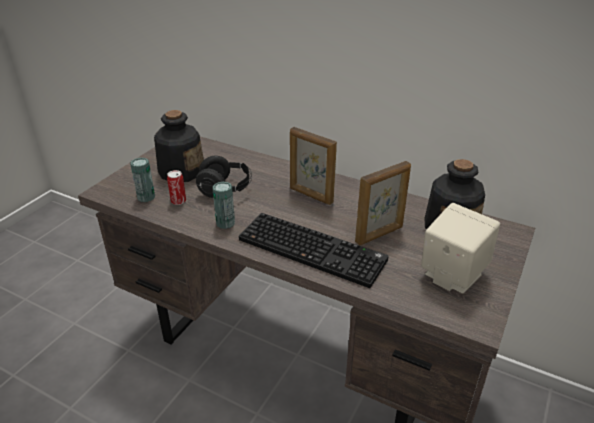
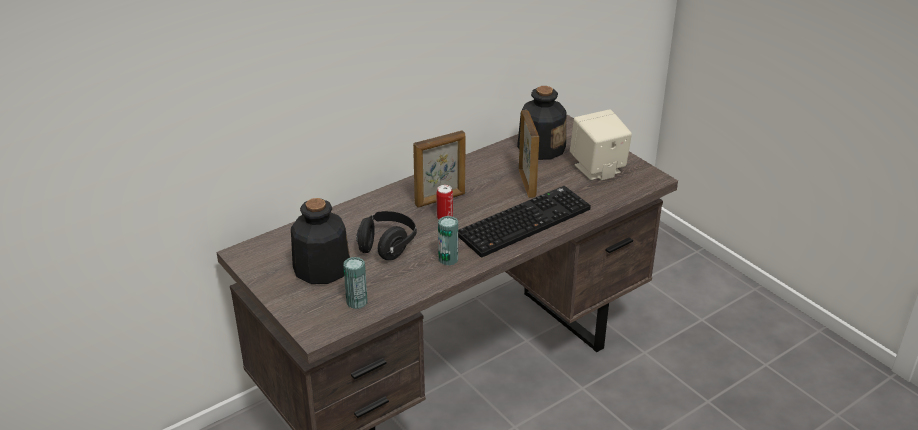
camera: 65 degrees left, 0 degrees up
can [167,170,186,205] -> can moved to [436,185,453,219]

